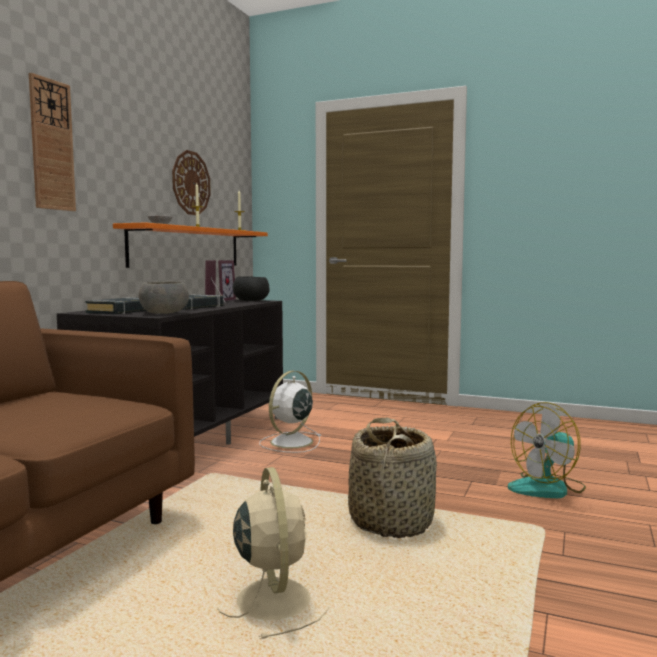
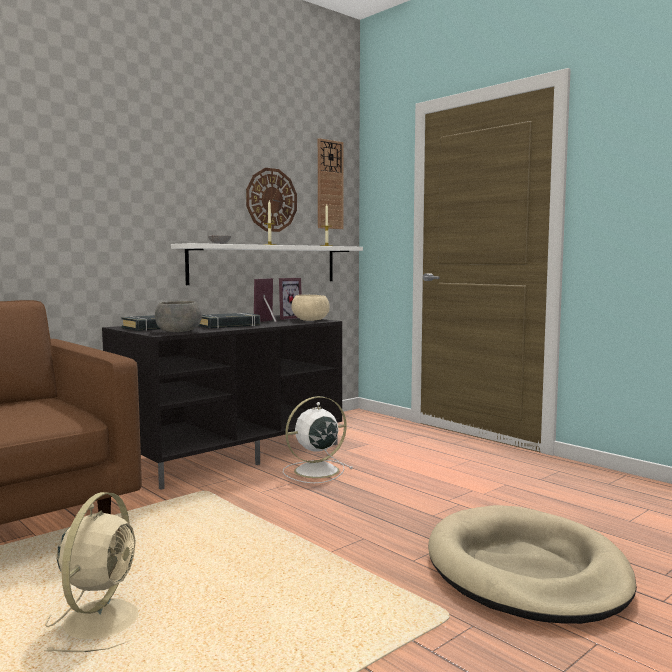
camera: 25 degrees right, 0 degrees up
wall clock [29,73,76,211] -> wall clock moved to [318,138,344,229]
orange shelf [113,222,268,268] -> white shelf [171,243,363,285]
black bowl [233,276,270,301] -> beige bowl [292,295,330,321]
basket [348,418,437,538] -> none
fan [508,402,586,498] -> beige dog bed [428,505,637,624]

